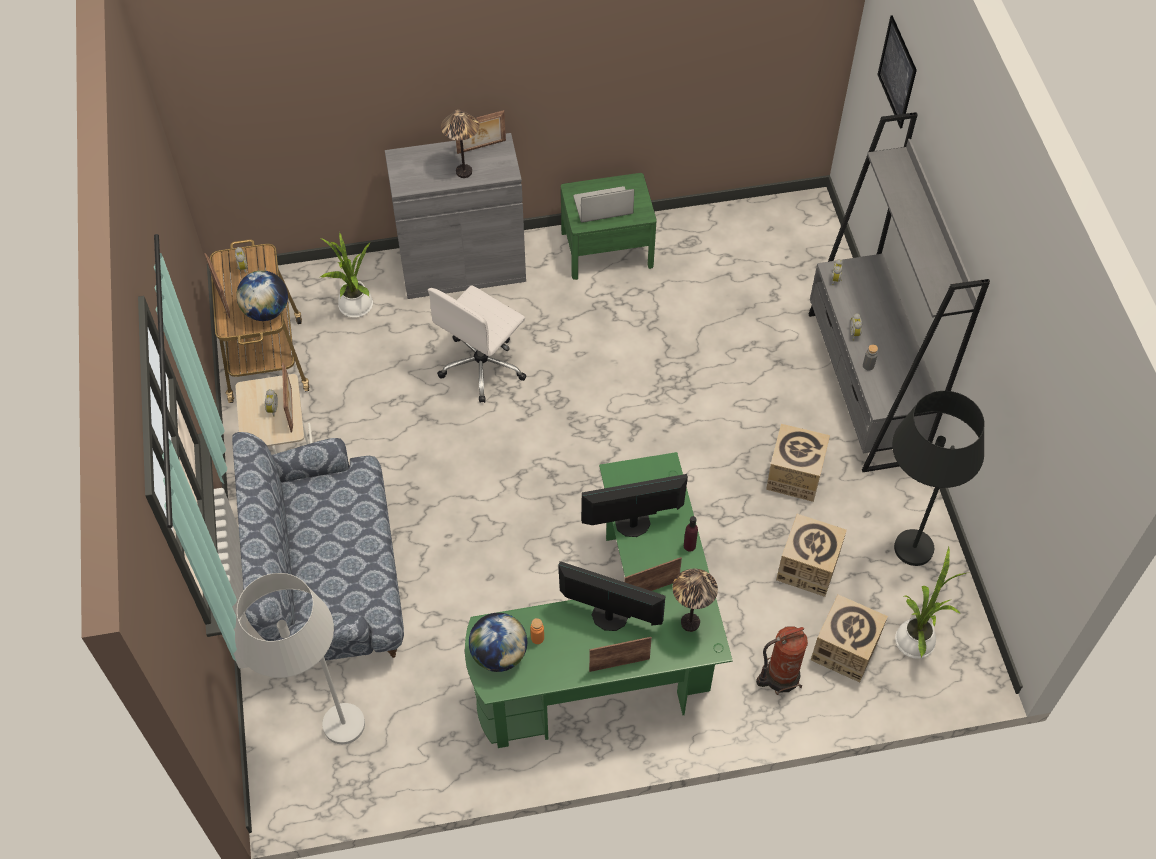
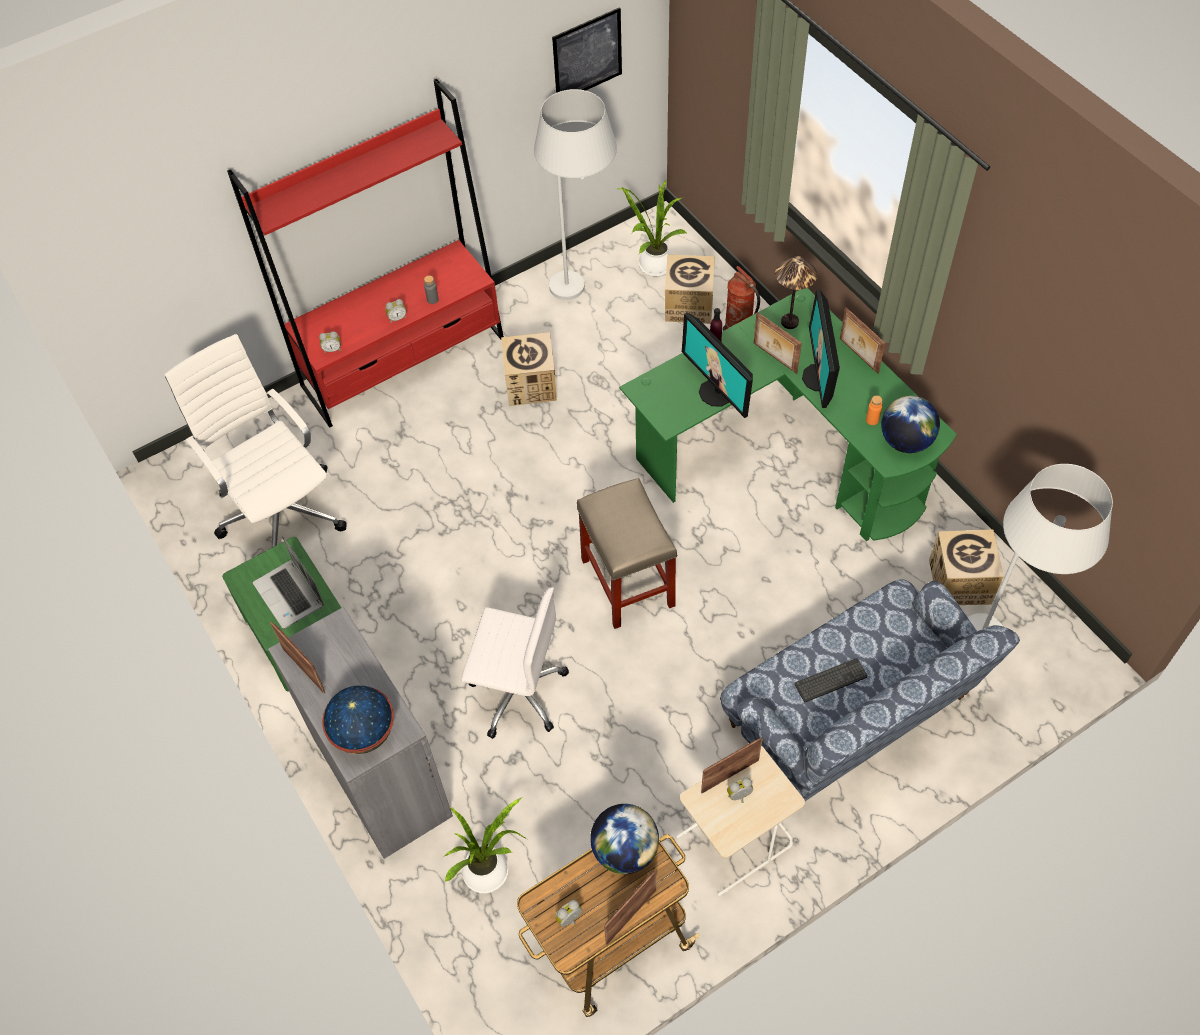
camera: 110 degrees left, 0 degrees up
table lamp [441,110,479,178] -> none
cardboard box [776,514,847,597] -> cardboard box moved to [929,530,1004,605]
grey bookcase [808,112,990,472] -> red bookcase [227,78,504,428]
picture [877,15,917,129] -> picture moved to [552,7,622,93]
black floor lamp [892,391,985,566] -> white floor lamp [534,89,617,300]
none -> white office chair [164,334,347,547]
none -> globe [322,685,394,754]
none -> beige stool [577,478,677,629]
none -> keyboard [795,658,868,702]

